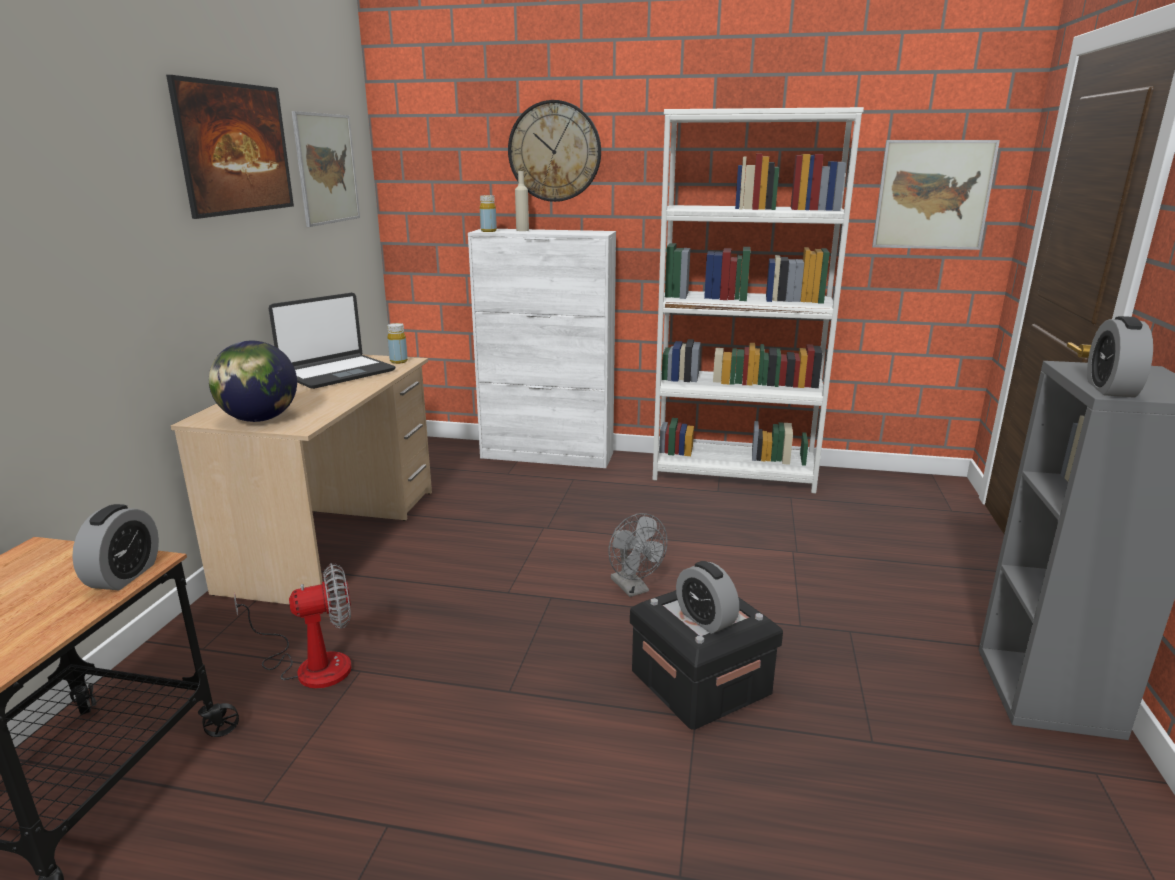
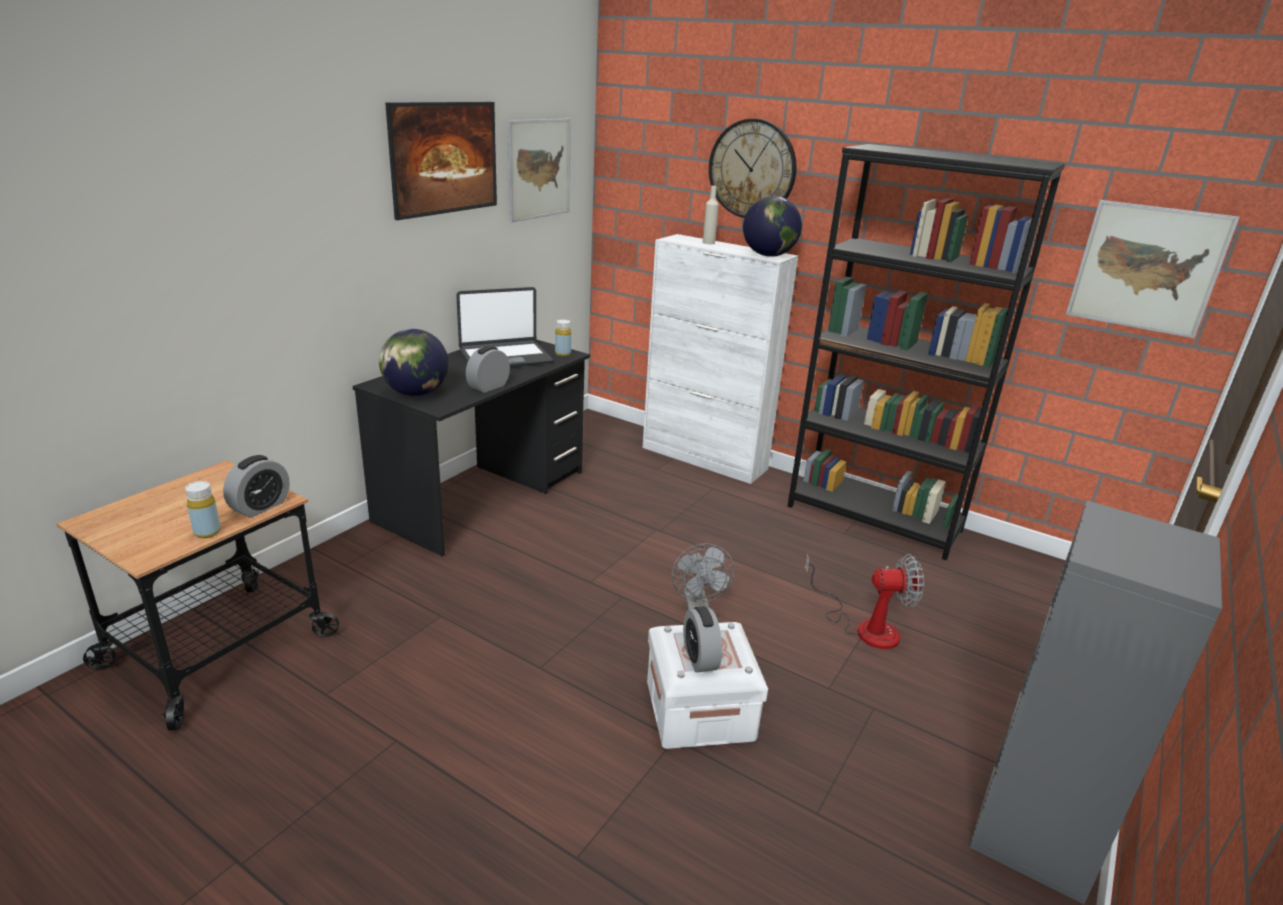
camera: 20 degrees right, 5 degrees up
beige desk [171,355,432,605] -> black desk [353,339,590,556]
fan [234,563,352,688] -> fan moved to [805,554,924,649]
yellow bottle [480,195,497,232] -> yellow bottle moved to [185,481,221,538]
black storage box [630,590,783,730] -> white storage box [647,622,768,749]
white bookcase [653,107,864,494] -> black bookcase [787,144,1065,561]
alarm clock [1087,316,1153,398] -> alarm clock moved to [466,346,510,393]
none -> globe [743,196,802,257]

